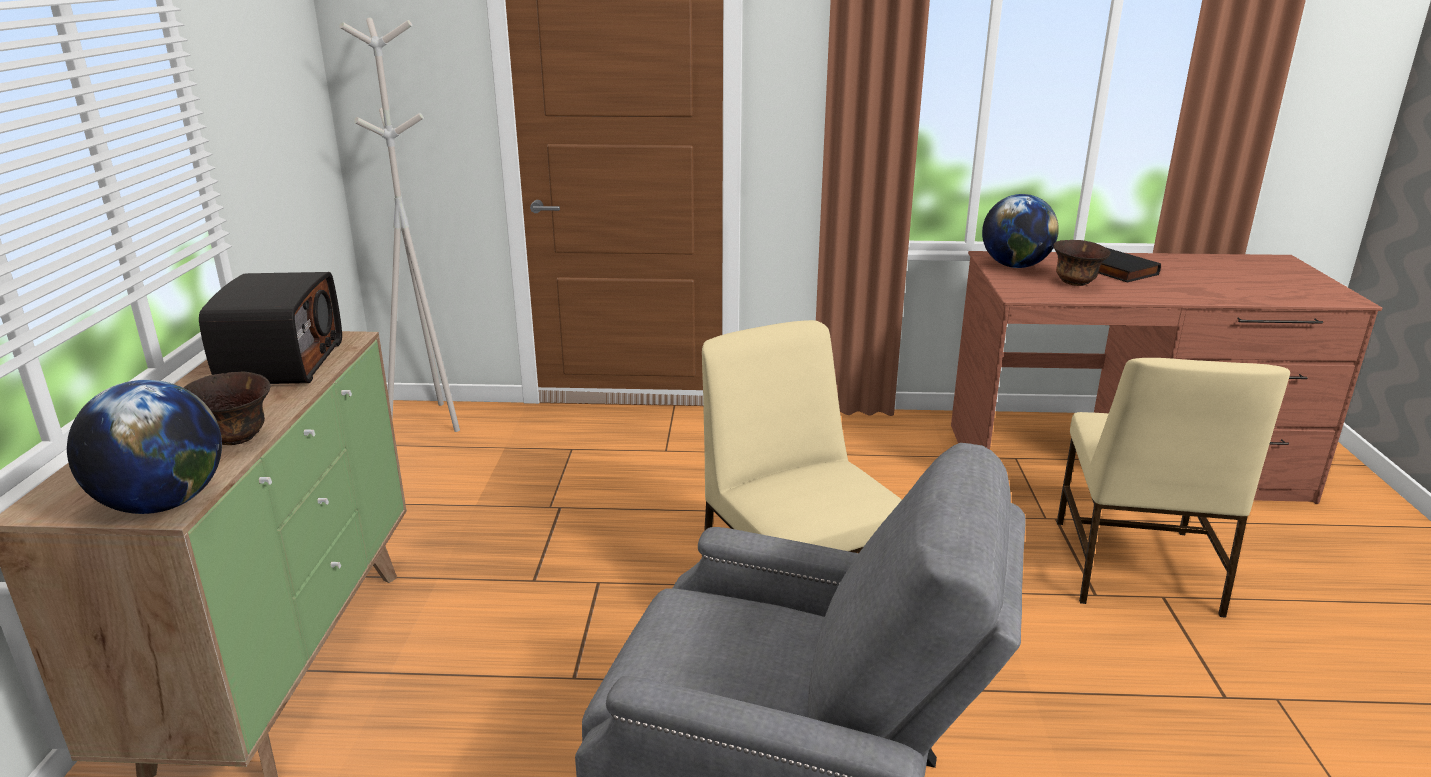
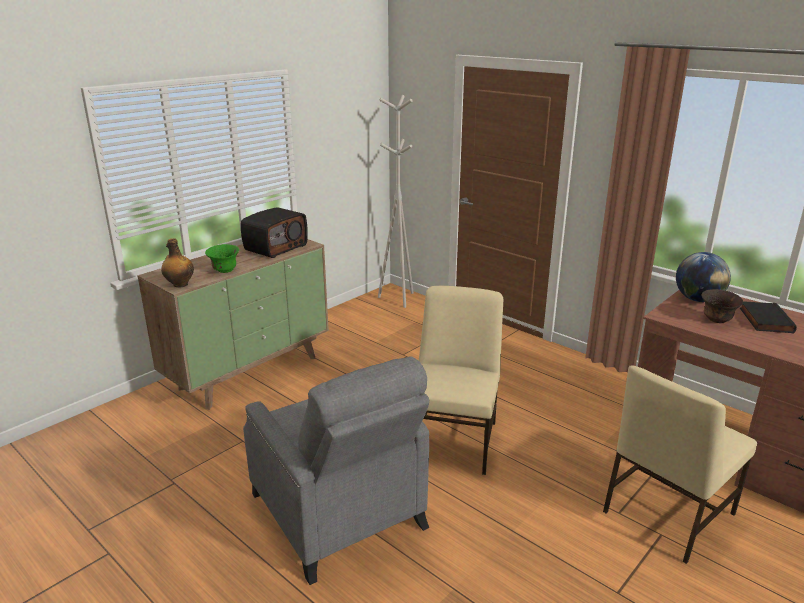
camera: 40 degrees right, 0 degrees up
globe [67,380,222,514] -> bottle [161,238,194,288]
brown bowl [183,372,270,445] -> green bowl [205,244,239,273]

